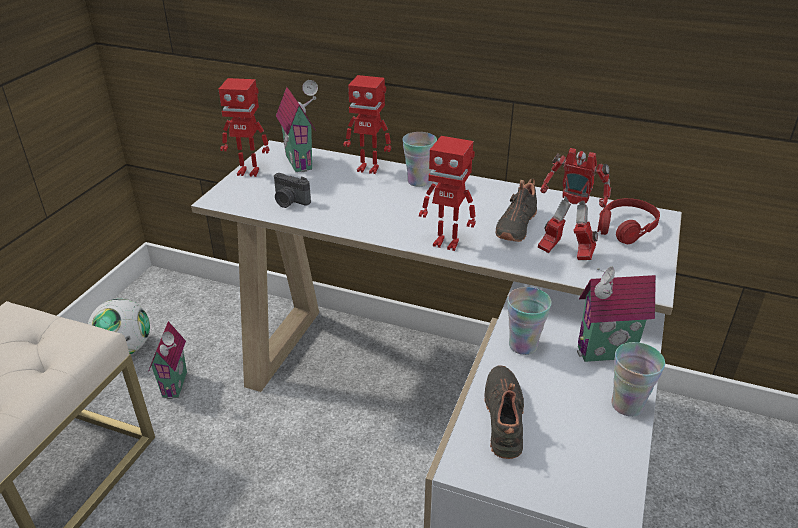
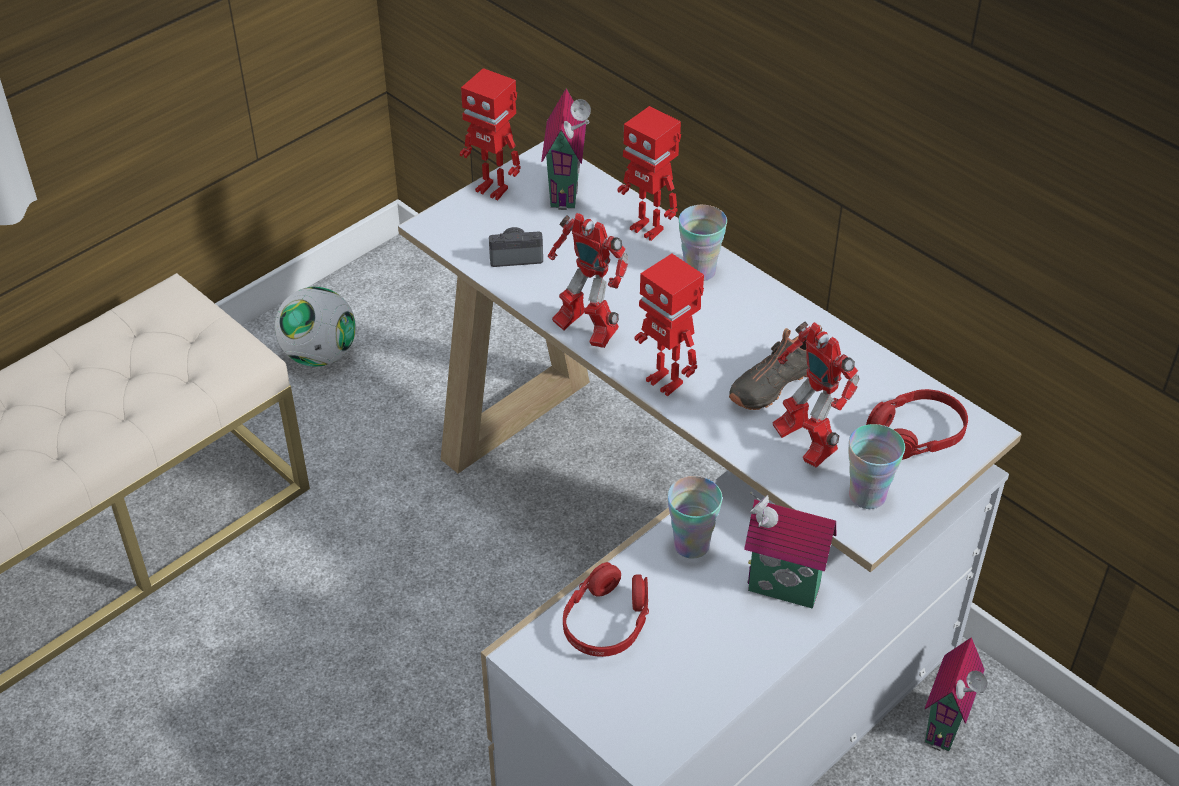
camera: 25 degrees right, 10 degrees up
toy house [148,321,187,399] -> toy house moved to [925,637,988,751]
camera [274,173,311,208] -> camera turned 120 degrees clockwise [489,227,543,267]
black shoe [484,365,524,459] -> red headphones [563,562,649,657]
cup [611,342,665,417] -> cup moved to [848,424,905,509]
none -> toy robot [548,213,628,348]

